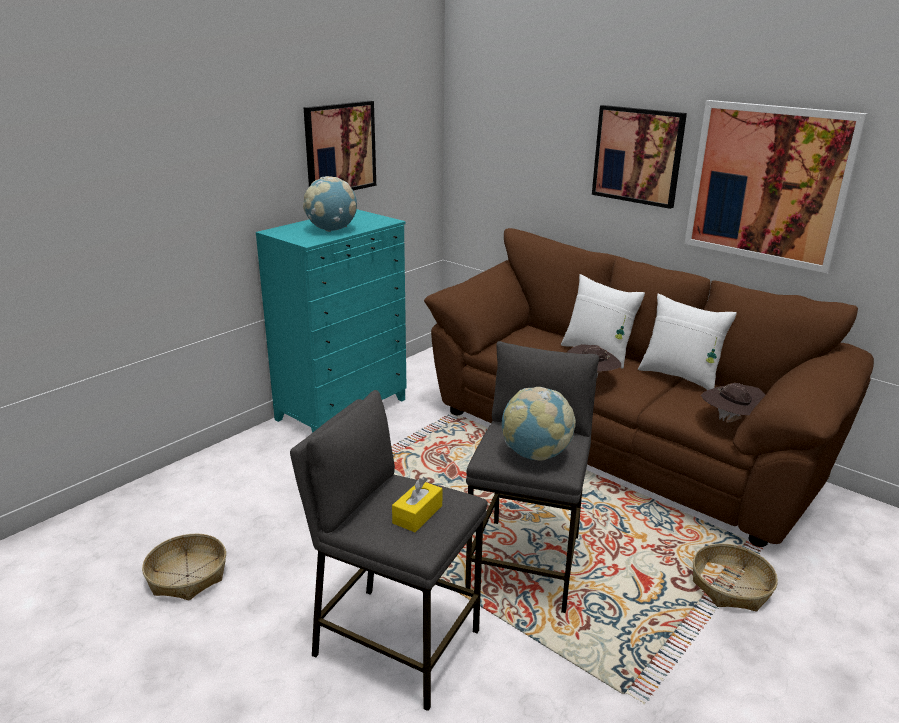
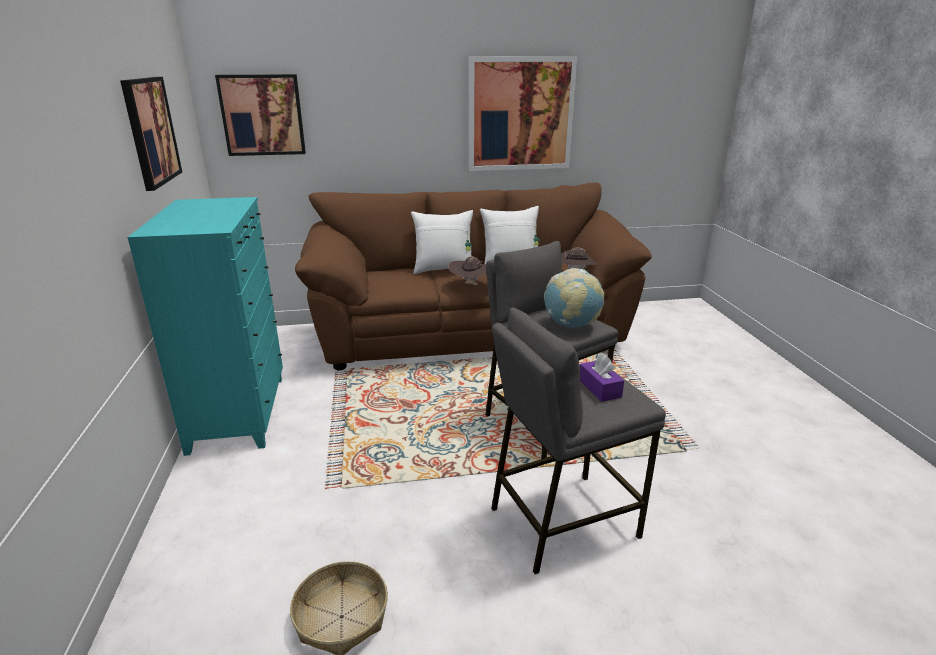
camera: 50 degrees left, 0 degrees up
globe [303,176,357,232] -> none
yellow tissue box [392,477,442,532] -> purple tissue box [580,354,624,402]
picture [592,105,687,209] -> picture moved to [215,74,306,156]
basket [693,544,778,611] -> none

